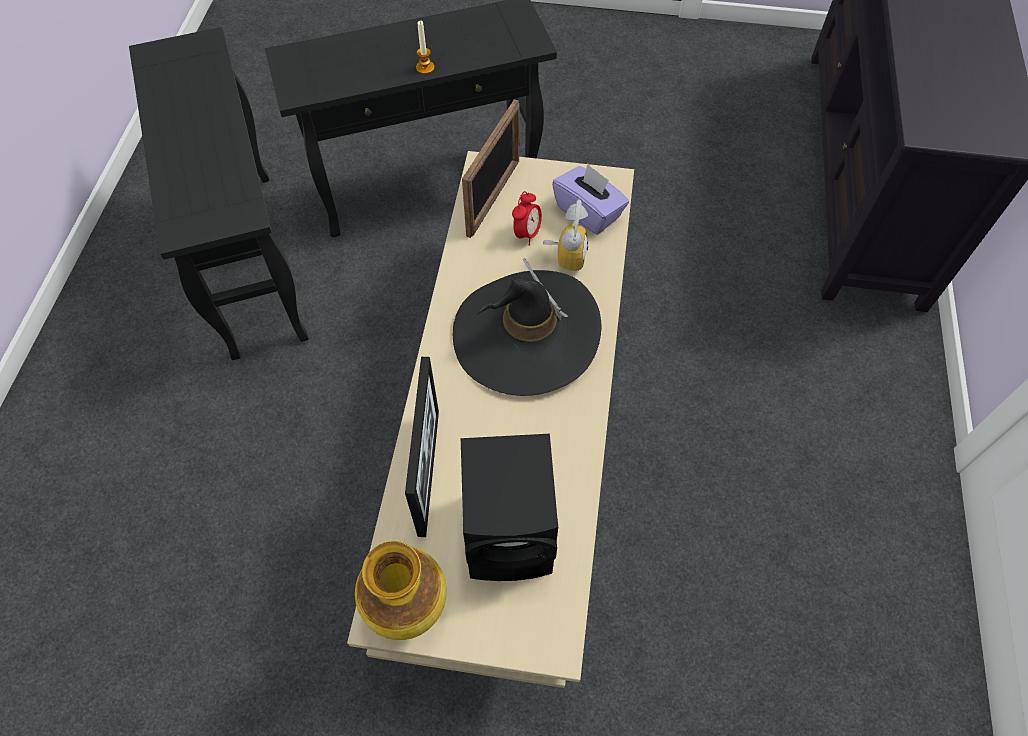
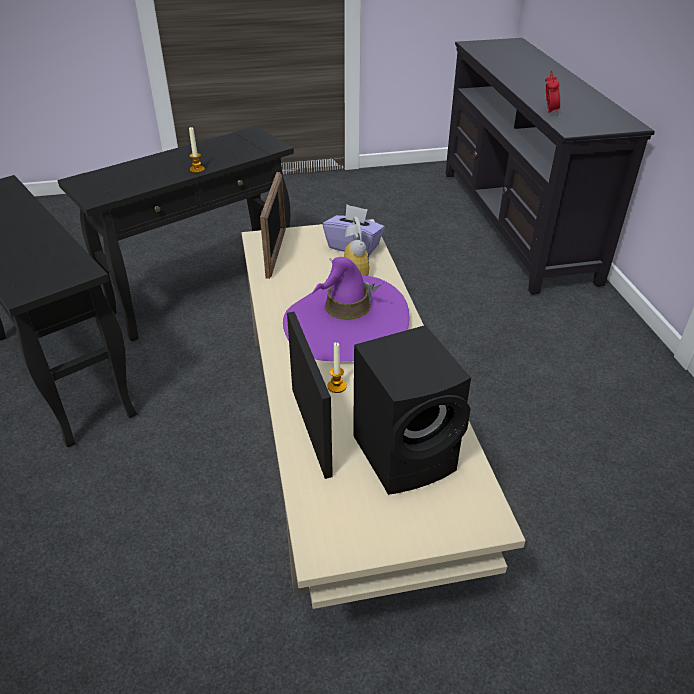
camera: 20 degrees left, 20 degrees down
vase [355,541,446,640] -> none
black hat [453,258,601,396] -> purple hat [283,257,409,362]
alarm clock [512,191,542,246] -> alarm clock moved to [545,71,560,116]
none -> candle [327,342,347,393]

